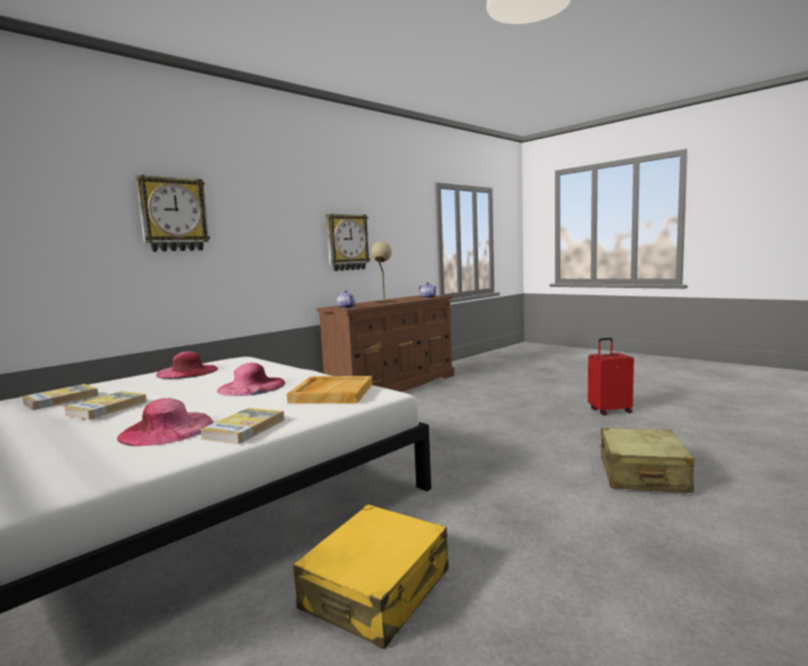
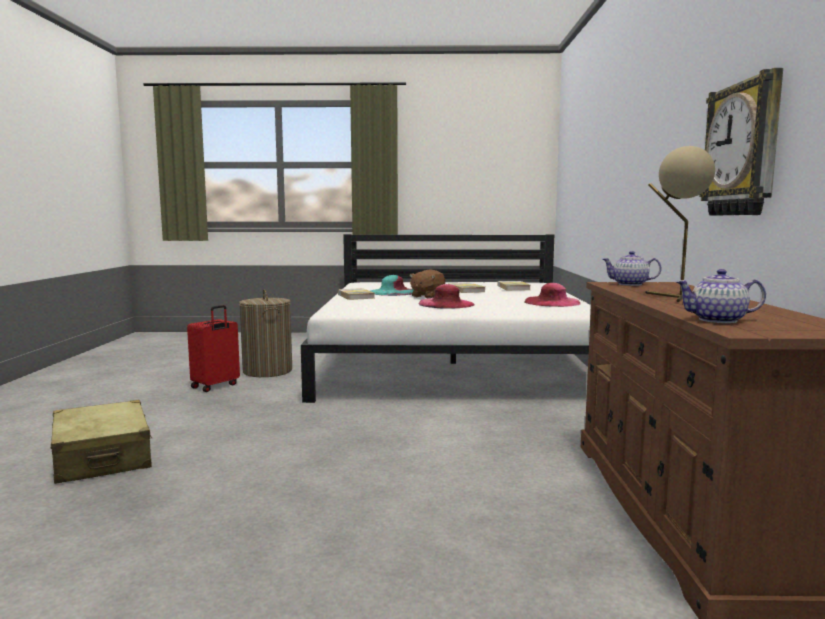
camera: 135 degrees right, 0 degrees up
pink hat [117,398,213,446] -> turquoise hat [371,275,414,296]
wall clock [136,175,210,252] -> none
beige tray [287,376,372,404] -> none
yellow suitcase [293,504,449,649] -> laundry basket [239,289,292,377]
red suitcase [588,338,634,416] -> red suitcase moved to [187,305,240,392]
none -> brown plush toy [410,270,445,298]

